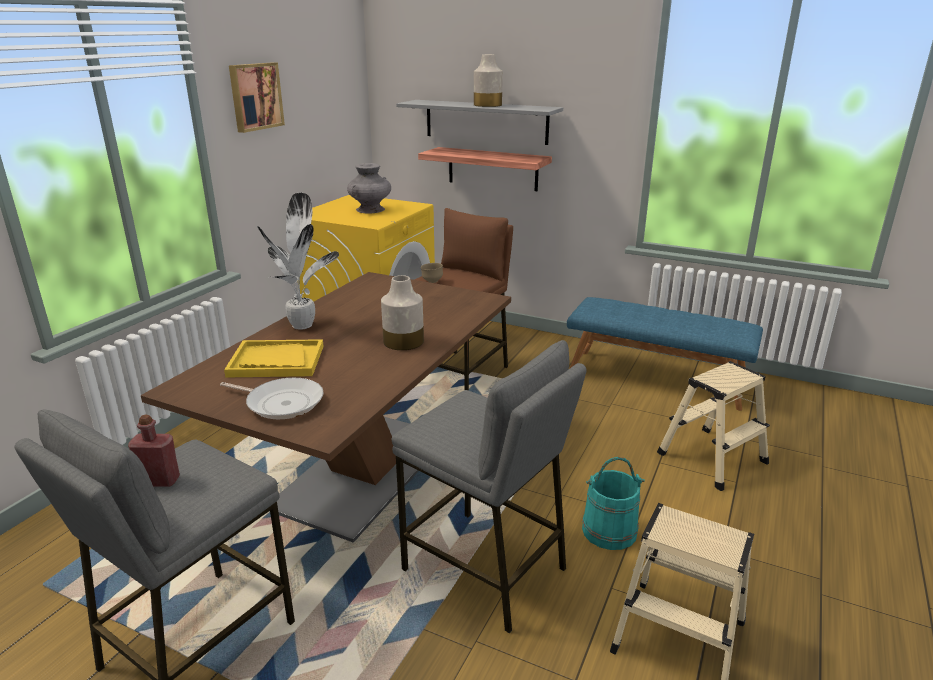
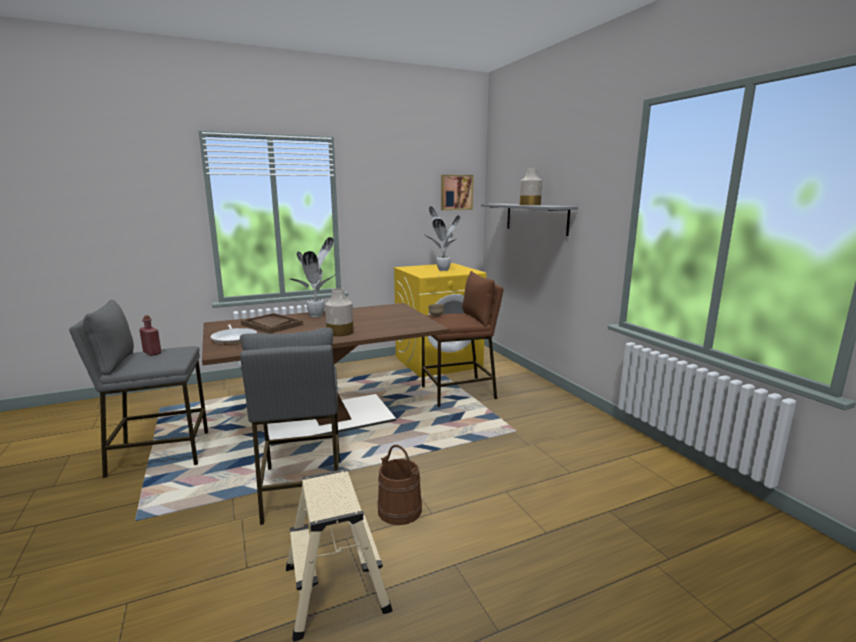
camera: 40 degrees right, 10 degrees down
yellow tray [224,339,324,377] -> brown tray [241,313,303,334]
picture [229,62,285,133] -> picture moved to [441,175,474,210]
grey vase [347,163,391,213] -> potted plant [425,206,460,271]
shelf [418,147,552,191] -> none
blue bench [567,297,763,411] -> none
turquoise bucket [582,457,645,550] -> brown bucket [377,445,422,525]
beige step ladder [657,361,770,491] -> none

